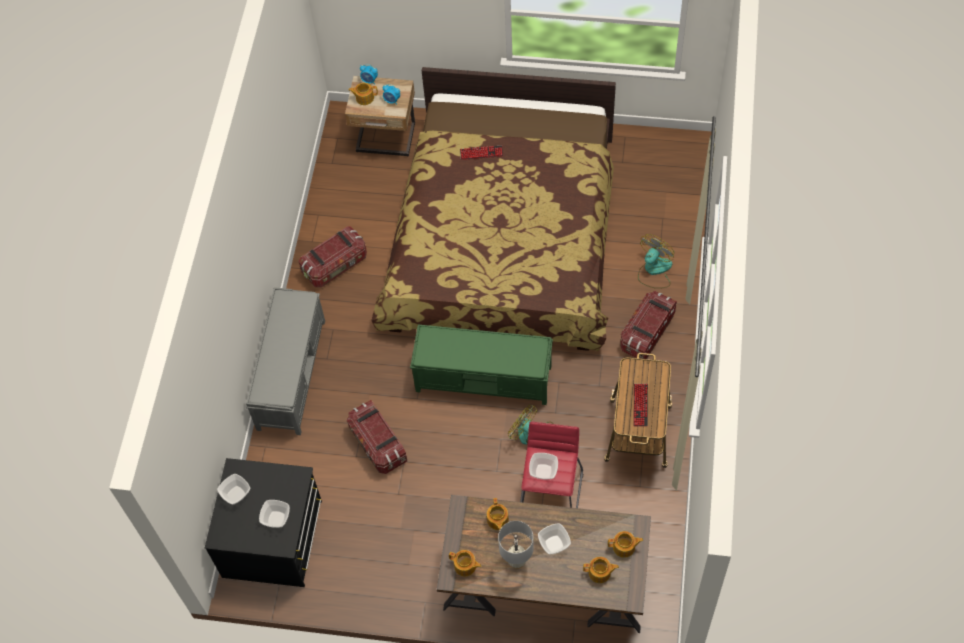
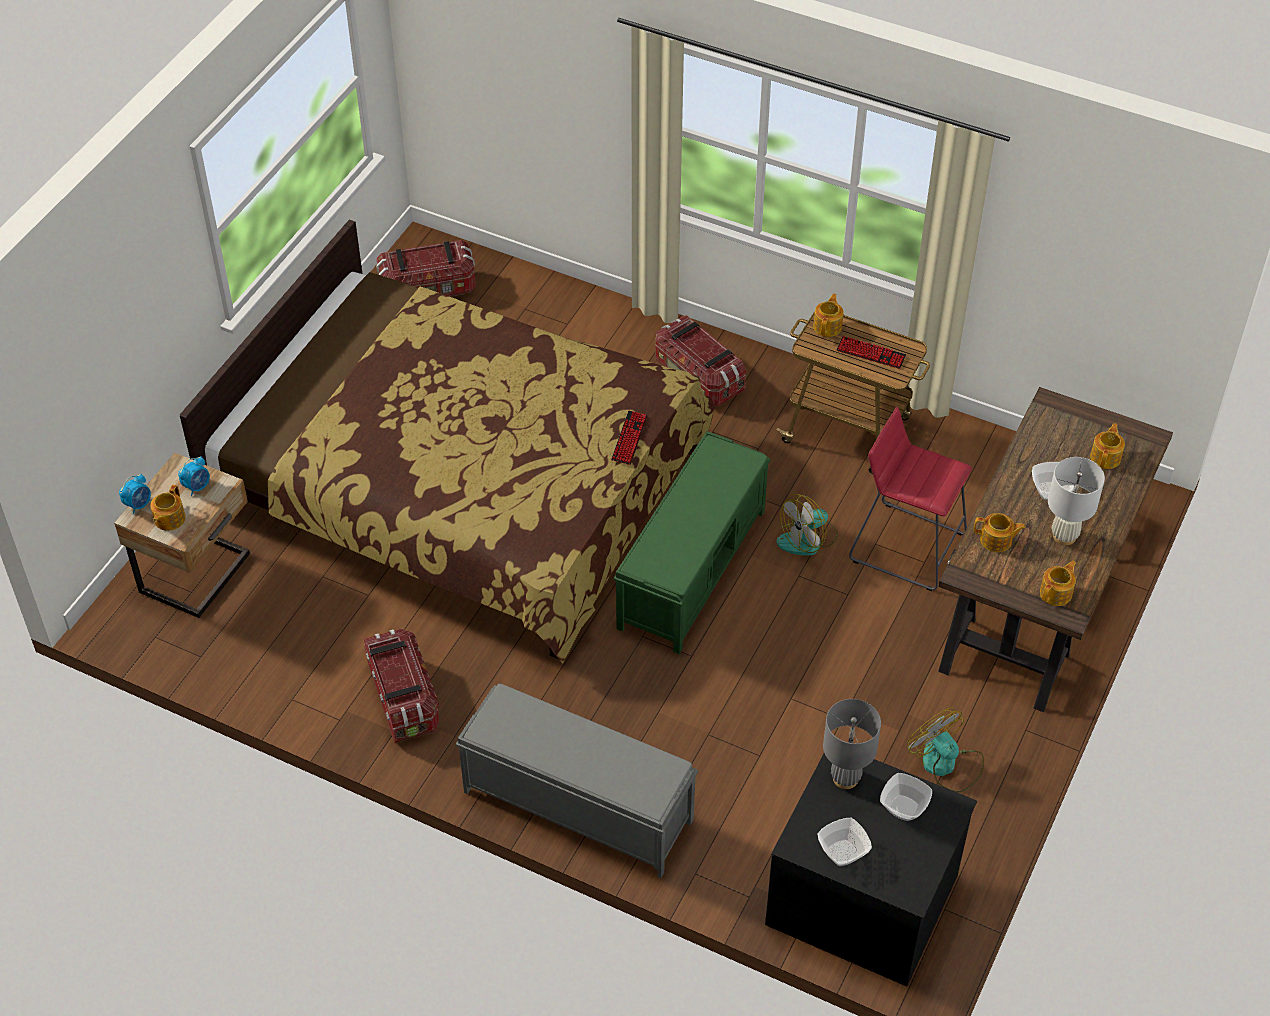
camera: 75 degrees left, 10 degrees down
storage box [347,400,407,474] -> storage box moved to [376,240,476,297]
keyboard [460,146,503,160] -> keyboard moved to [611,411,648,465]
bowl [529,453,558,479] -> none
teapot [608,531,643,558] -> teapot moved to [813,294,844,337]
fan [638,234,674,289] -> fan moved to [907,707,984,793]
none -> grey table lamp [823,699,881,789]

